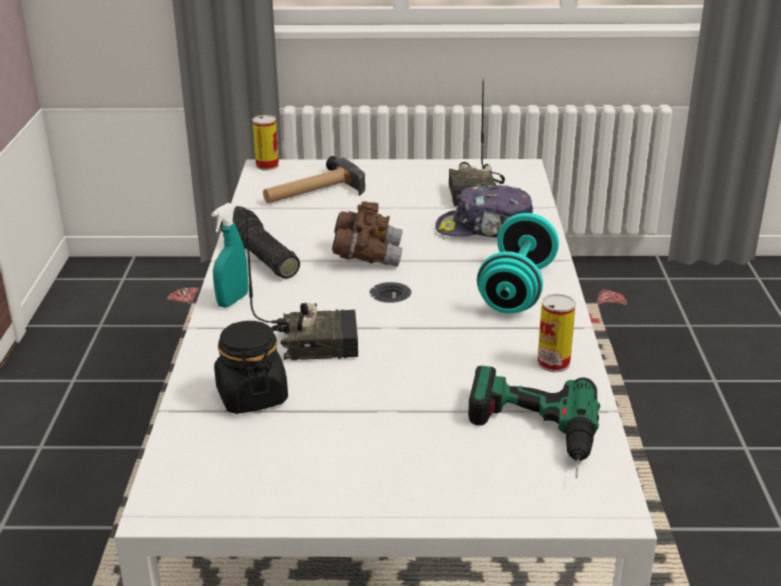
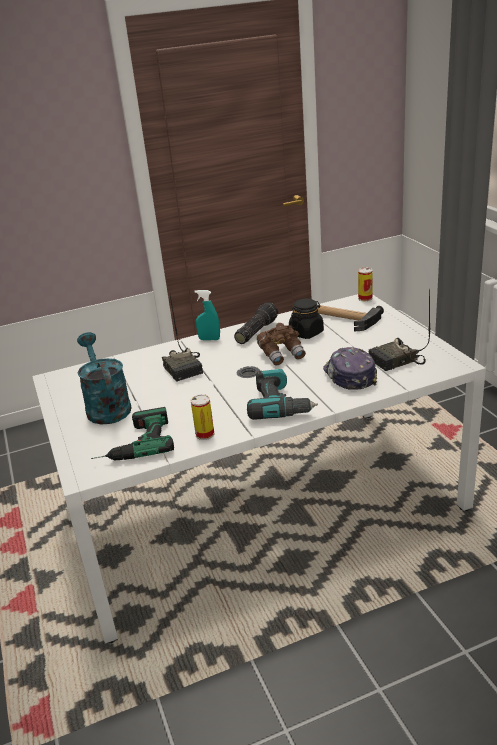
camera: 70 degrees right, 0 degrees up
black jar [214,321,288,414] -> black jar moved to [289,299,324,339]
turquoise dumbbell [477,213,559,314] -> power drill [247,369,318,420]
none -> turquoise watering can [77,332,132,425]

